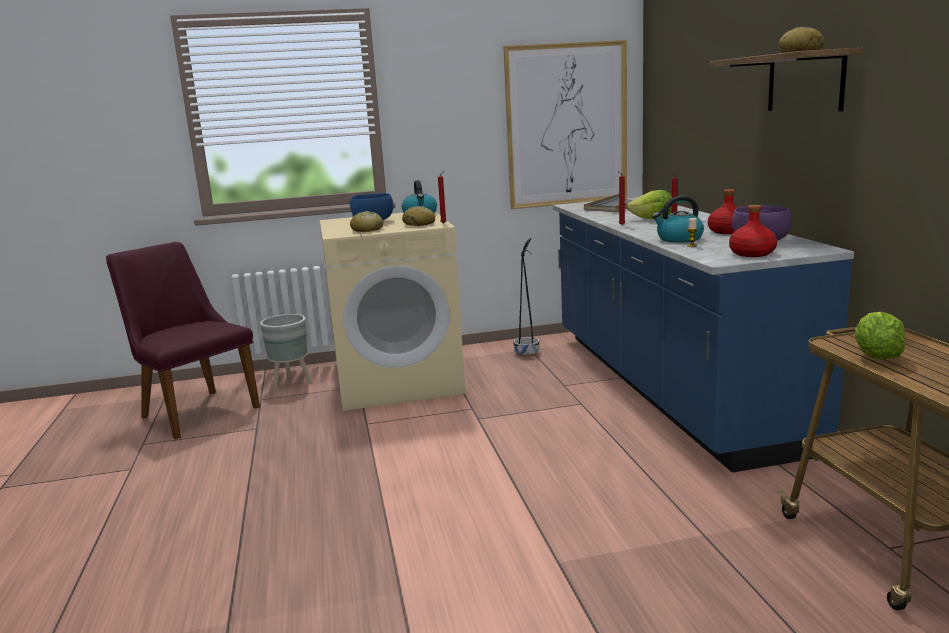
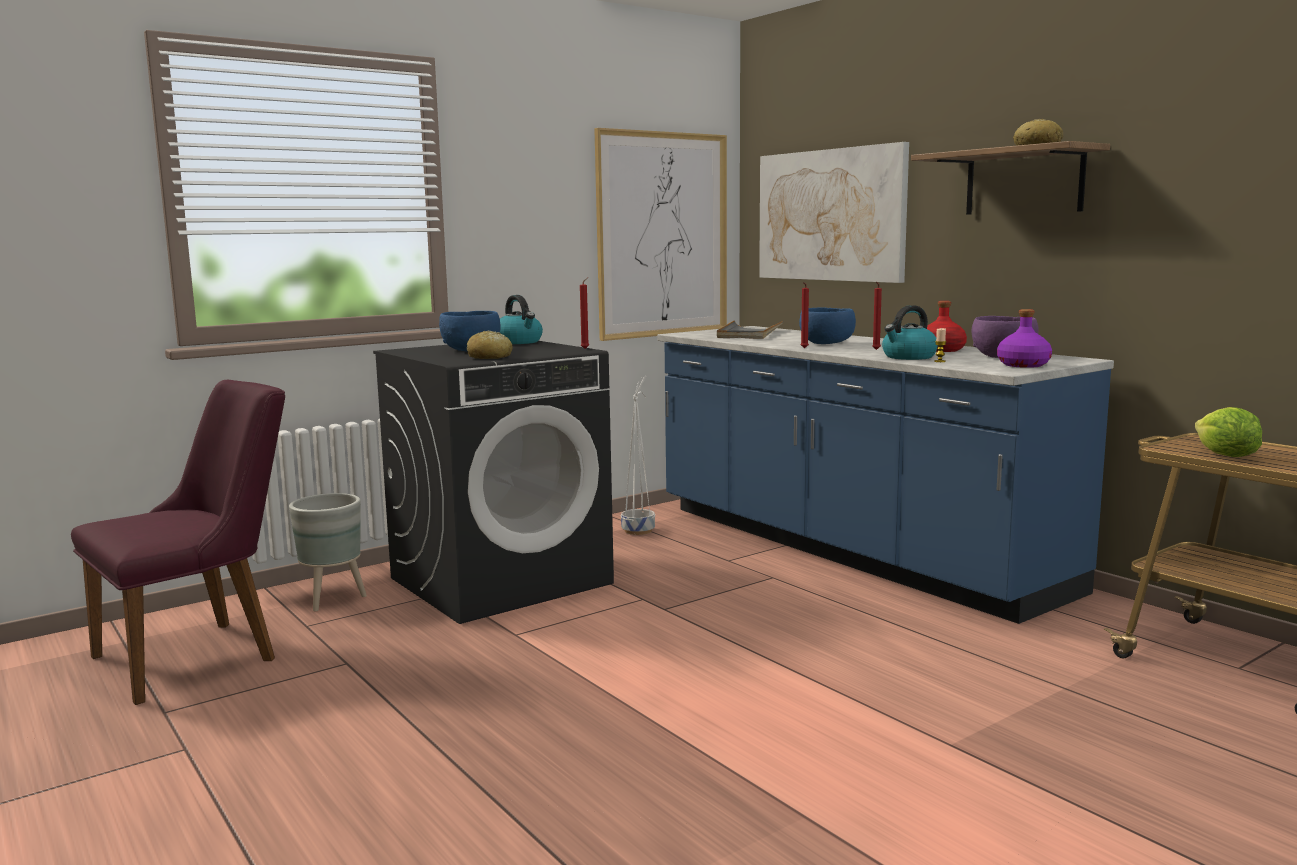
camera: 25 degrees left, 5 degrees down
purple chair [106,242,260,439] -> purple chair turned 120 degrees clockwise [71,380,285,705]
beige washing machine [320,211,466,411] -> black washing machine [373,341,614,624]
bread [402,206,435,226] -> none
black planter [513,238,539,357] -> white planter [621,375,655,535]
lettuce [627,190,672,219] -> blue bowl [799,308,856,344]
red bottle [729,205,777,257] -> purple bottle [997,309,1052,368]
none -> picture [759,142,909,283]

